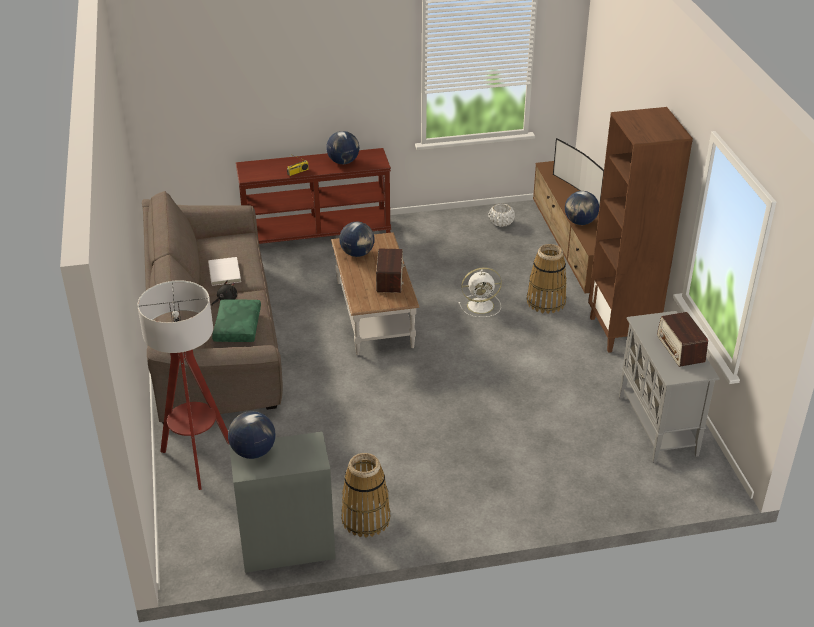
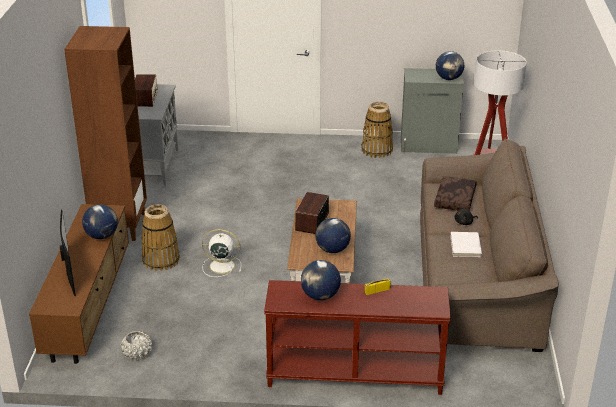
camera: 165 degrees left, 5 degrees down
green pillow [212,299,261,342] -> brown pillow [434,176,476,211]

